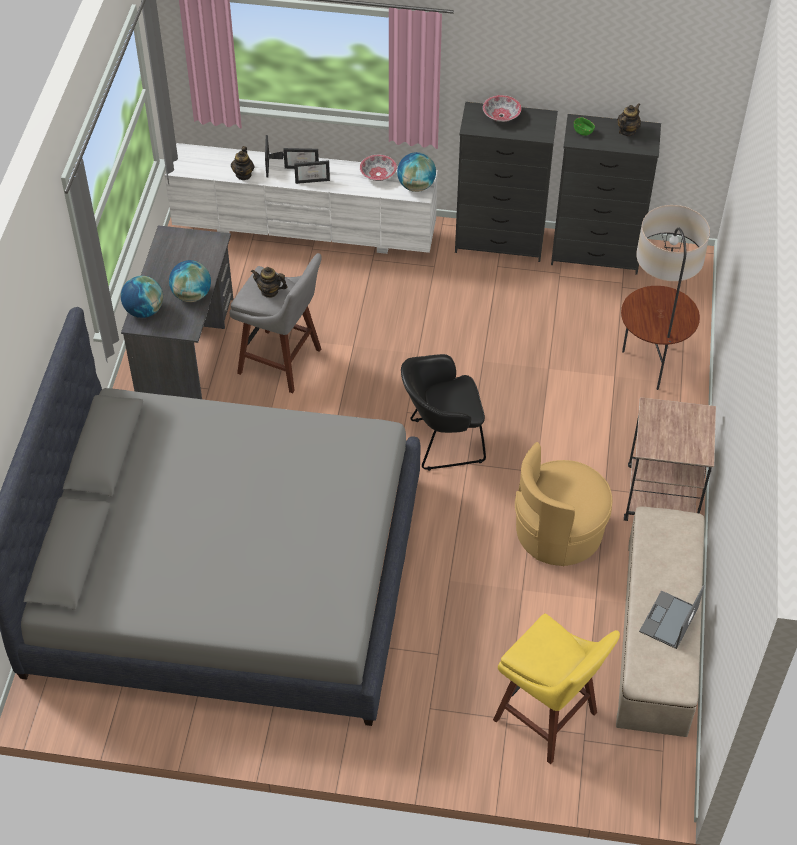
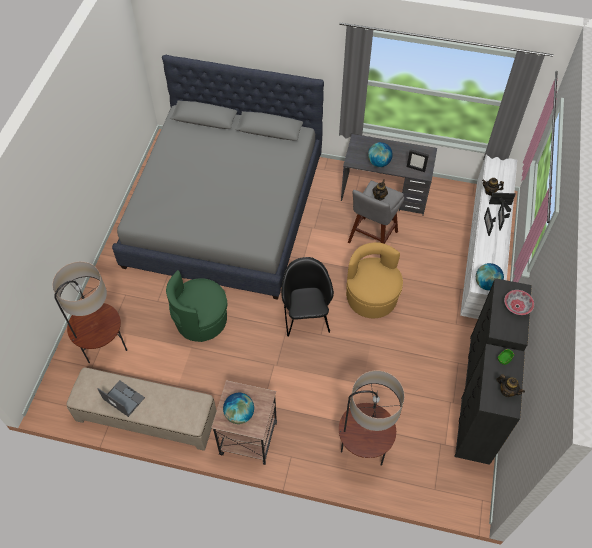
camera: 95 degrees right, 5 degrees up
globe [121,276,163,318] -> globe moved to [223,393,254,424]
bowl [360,155,397,181] -> none
yellow stool [493,613,620,764] -> floor lamp [52,262,127,363]
beige armchair [515,442,612,566] -> beige armchair moved to [346,242,403,318]
none -> green armchair [166,270,227,342]
none -> picture frame [407,149,429,172]

